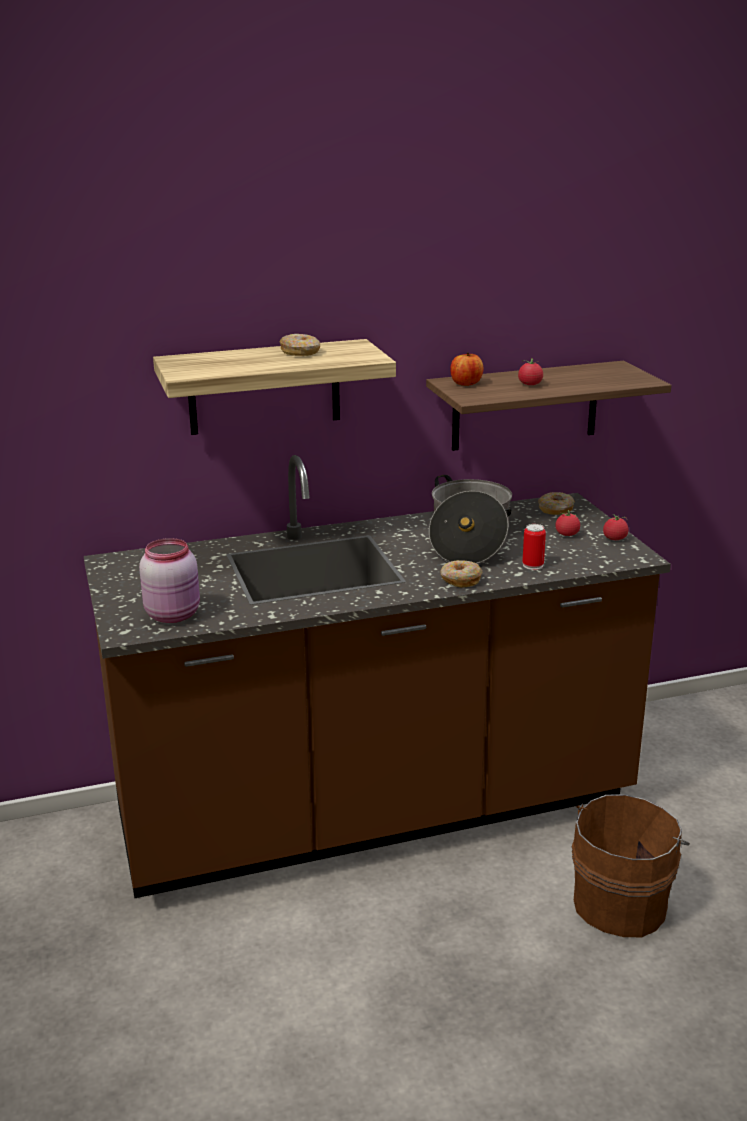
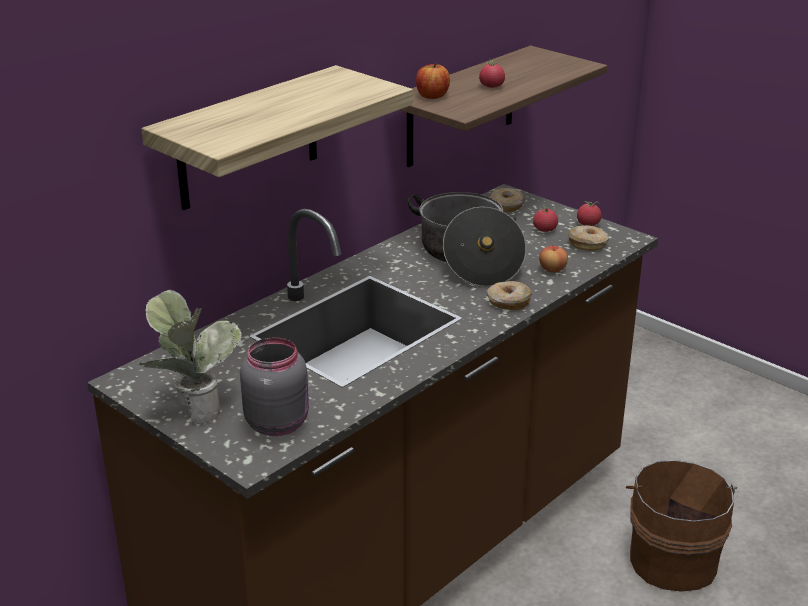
camera: 30 degrees left, 5 degrees up
pink jar [139,538,200,623] -> grey jar [240,337,309,436]
donut [280,334,320,356] -> donut moved to [568,225,609,251]
can [522,524,546,570] -> apple [539,244,568,273]
none -> potted plant [137,290,242,424]

